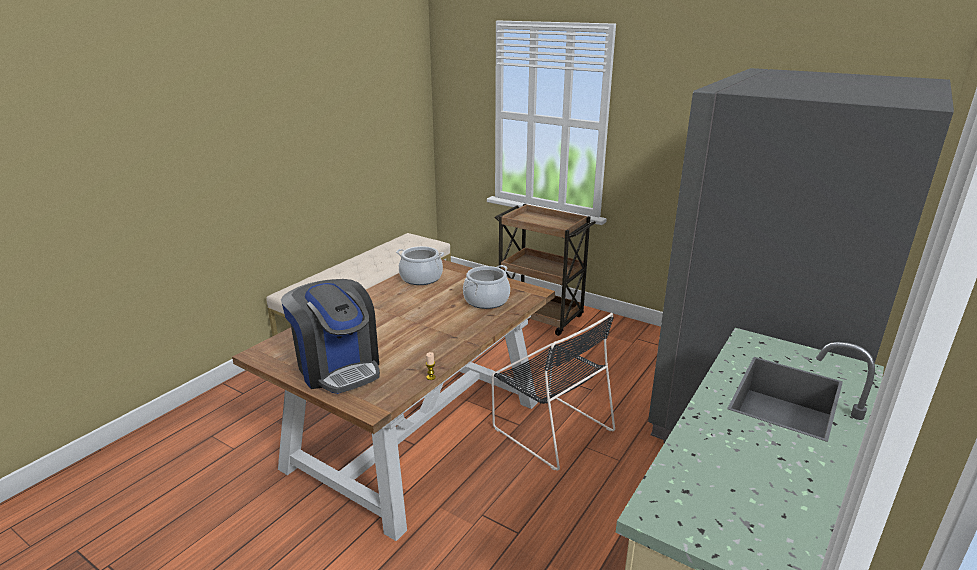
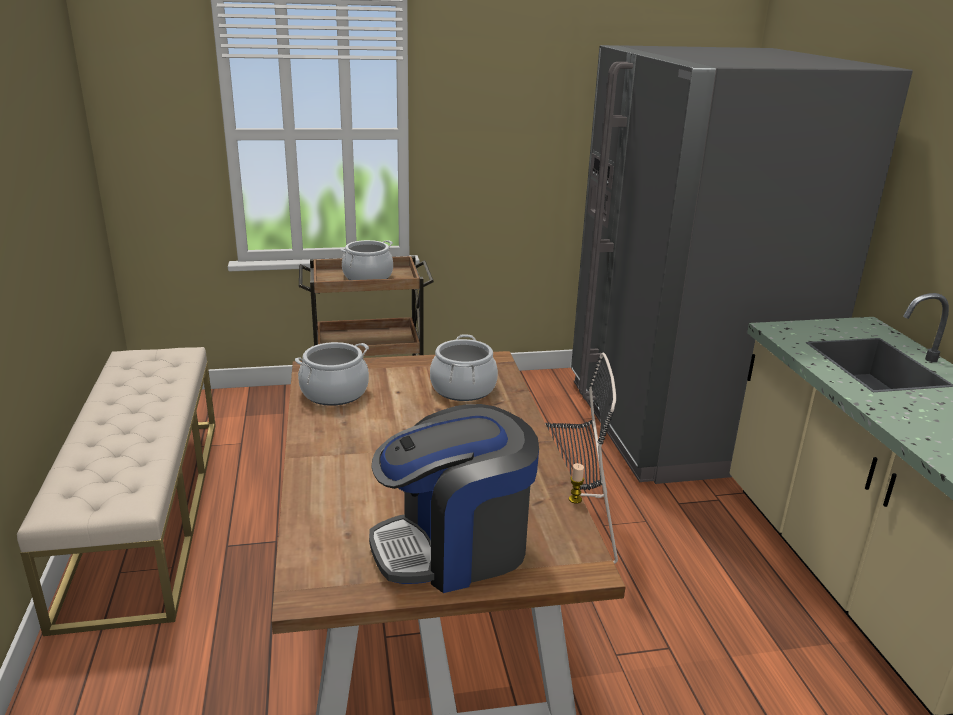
camera: 45 degrees left, 0 degrees up
coffee machine [281,279,380,394] -> coffee machine turned 150 degrees clockwise [369,404,539,593]
none -> cooking pot [340,240,393,280]

